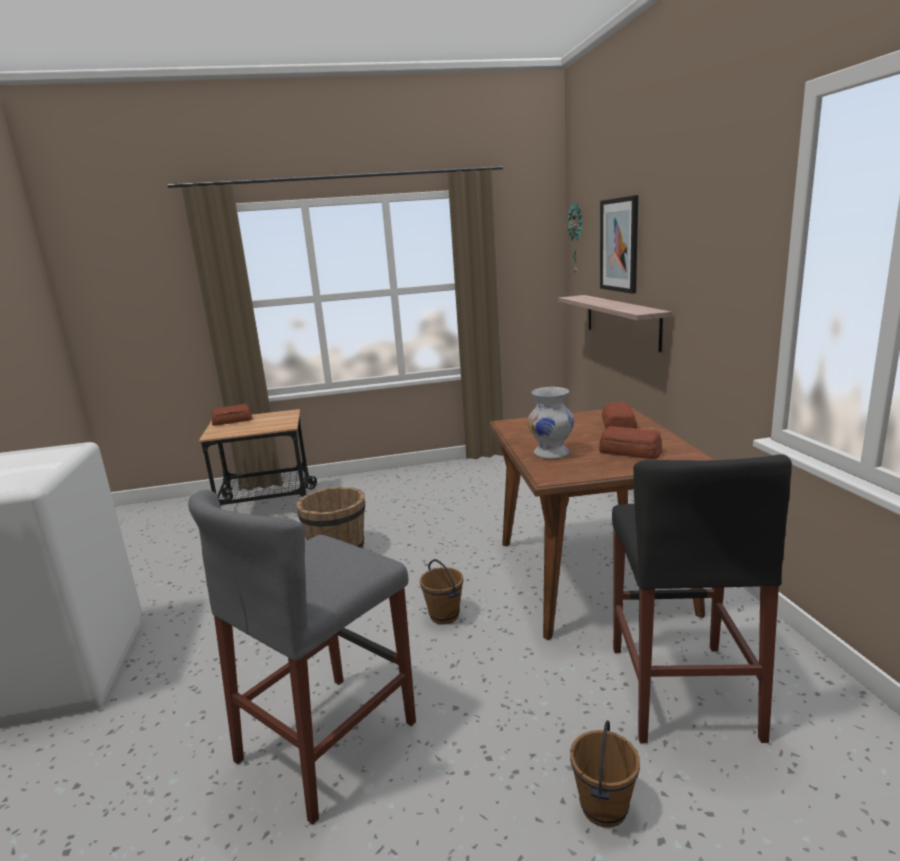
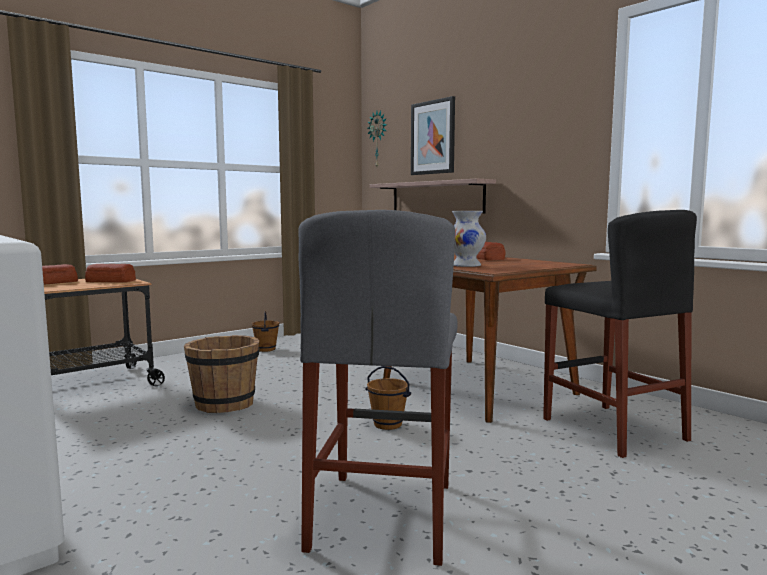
camera: 30 degrees left, 10 degrees down
brown bucket [570,720,640,828] -> brown bucket moved to [252,311,279,352]
bread [599,426,663,459] -> bread moved to [85,264,136,282]

